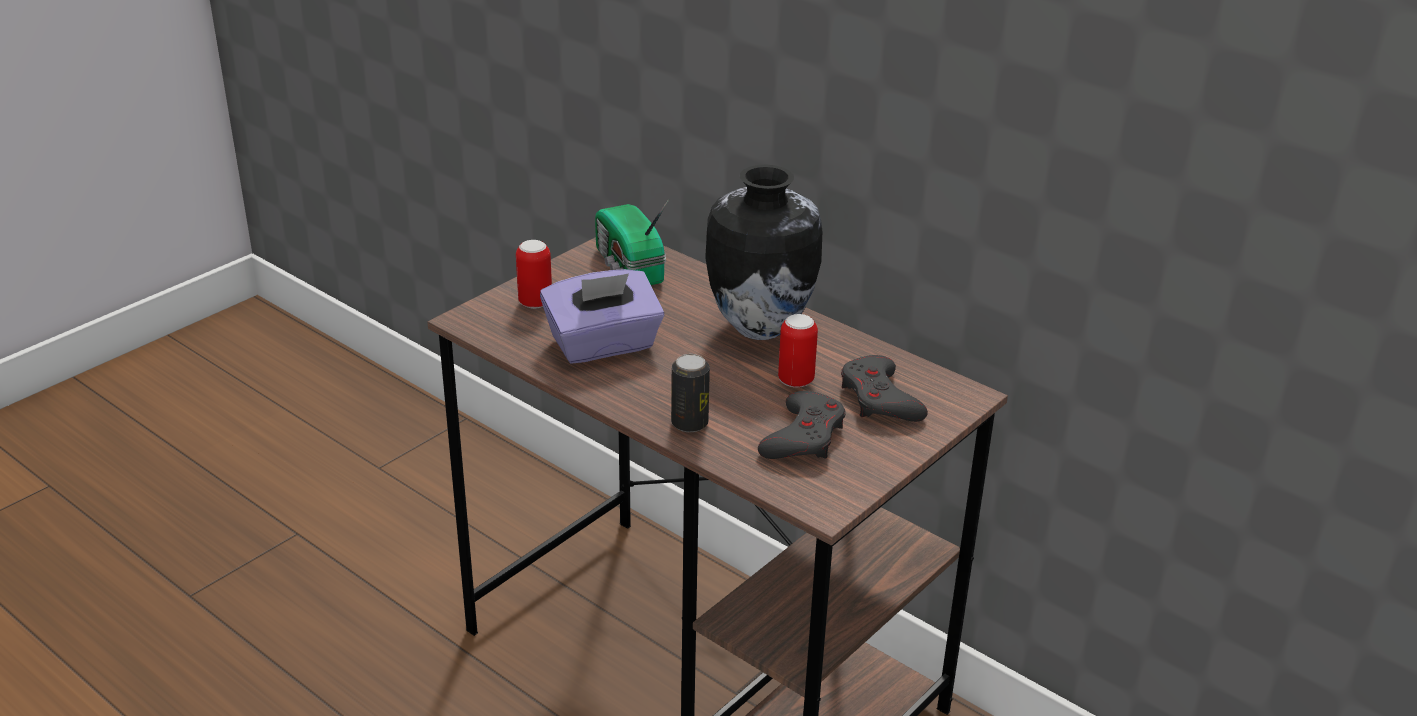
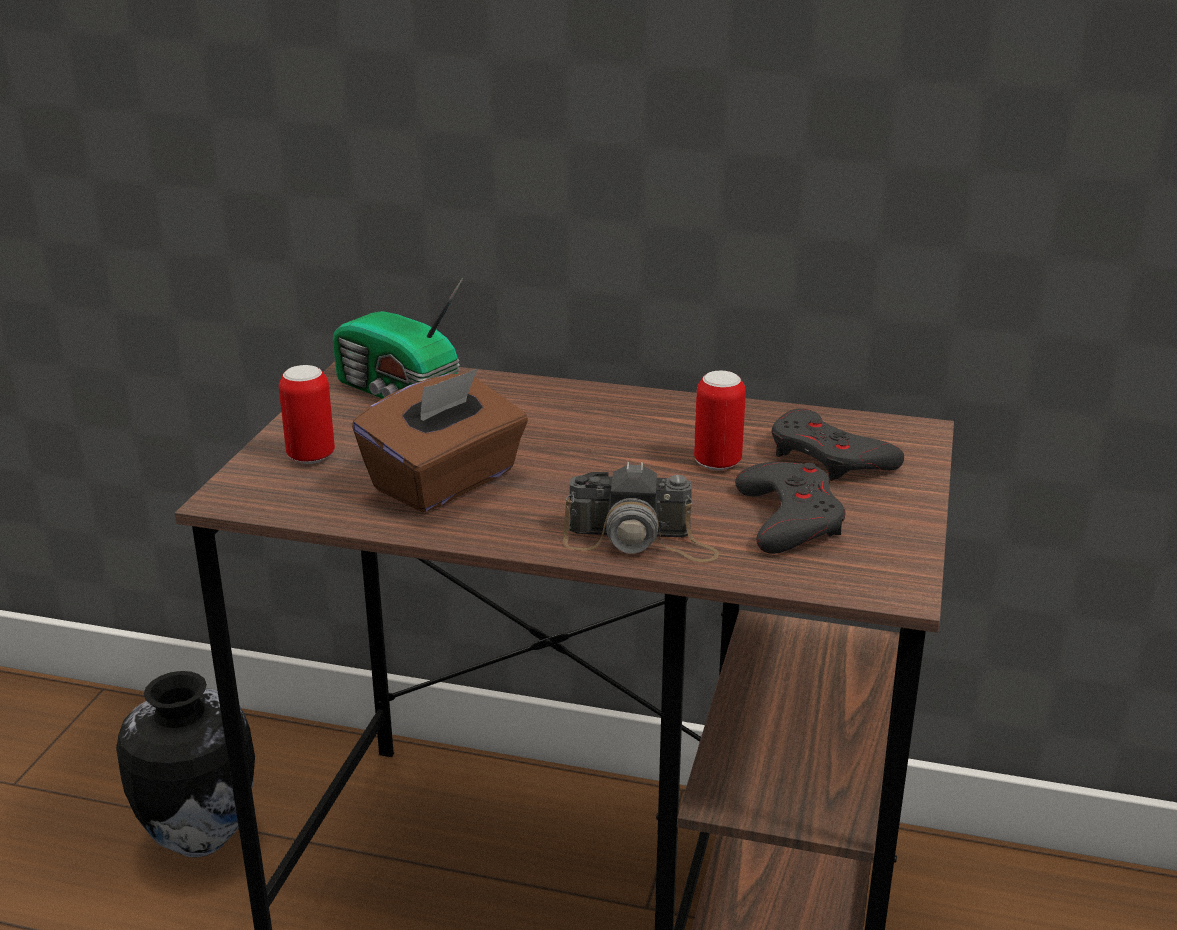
camera: 25 degrees left, 5 degrees down
purple tissue box [540,269,664,364] -> brown tissue box [352,368,528,512]
can [671,354,710,432] -> camera [563,462,719,562]
vase [705,164,822,340] -> vase moved to [116,671,255,857]

